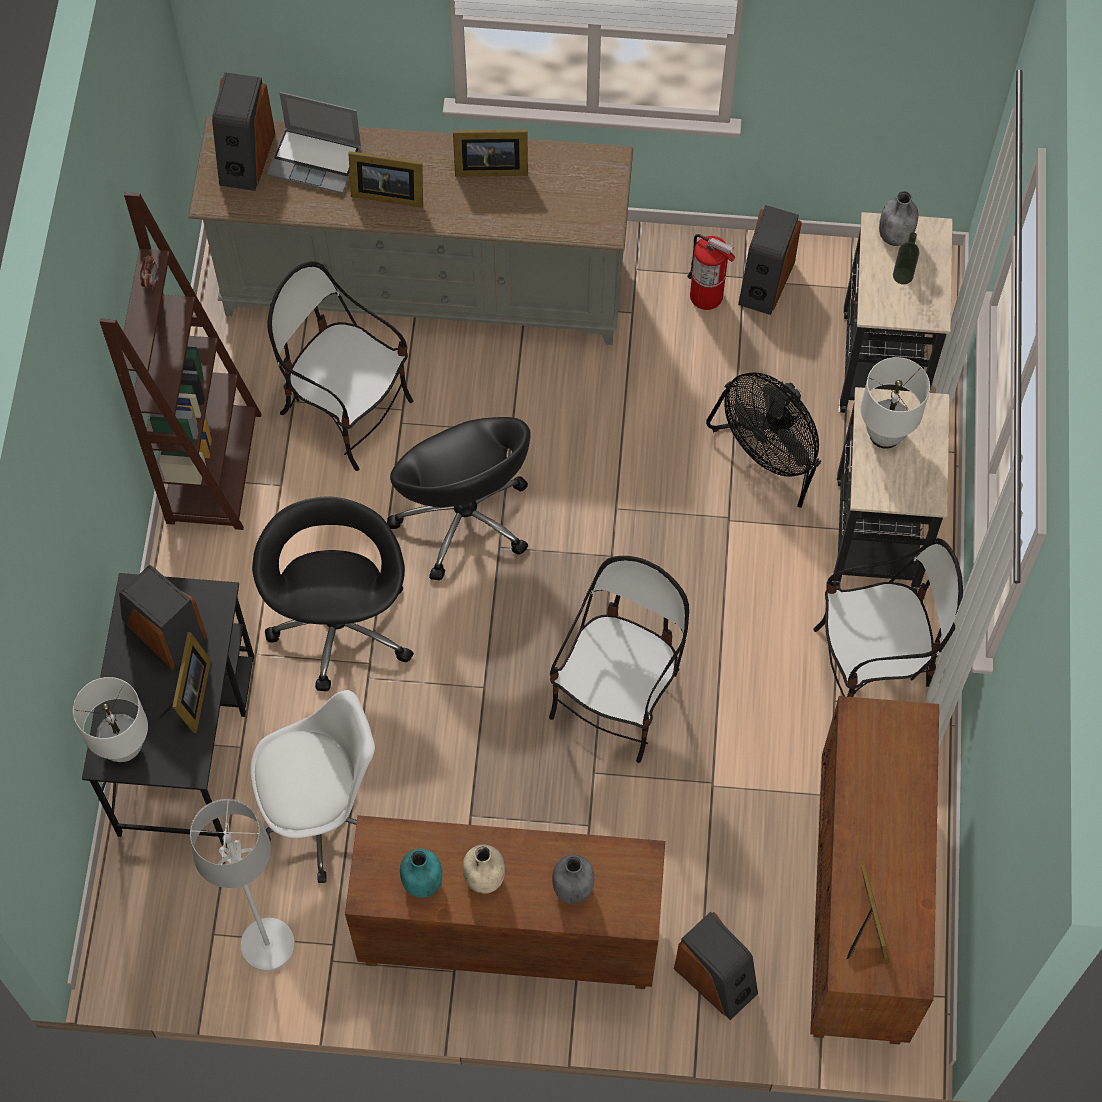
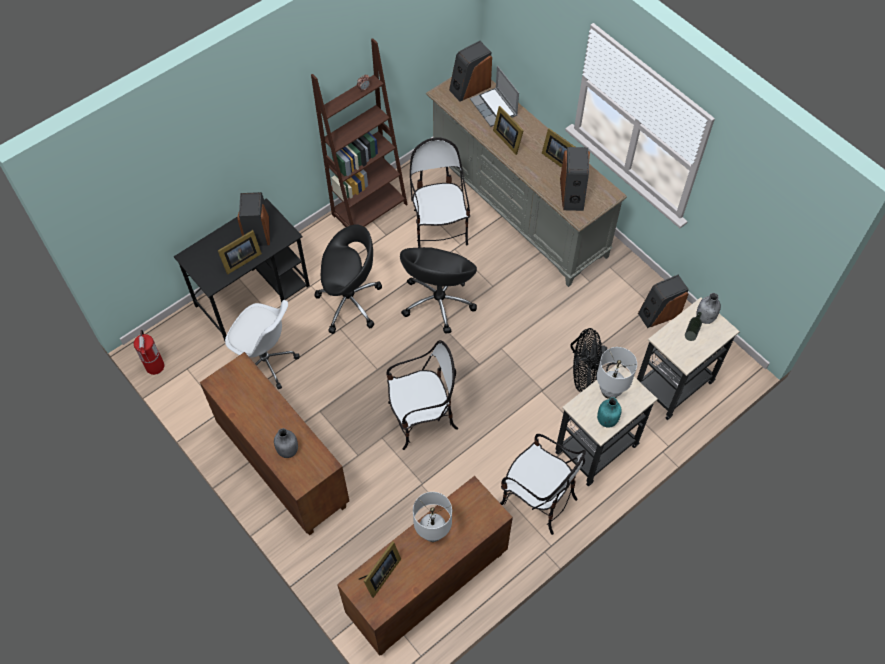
camera: 45 degrees right, 5 degrees down
white table lamp [73,677,148,763] -> white table lamp moved to [413,492,452,542]
white floor lamp [190,799,295,971] -> none
black office chair [252,497,414,691] -> black office chair turned 45 degrees clockwise [314,224,382,334]
turquoise bottle [400,849,442,898] -> turquoise bottle moved to [597,397,622,428]
beige bottle [463,844,505,894] -> none
speaker [674,912,758,1020] -> speaker moved to [560,147,590,211]
fire extinguisher [688,234,735,310] -> fire extinguisher moved to [134,330,164,375]

